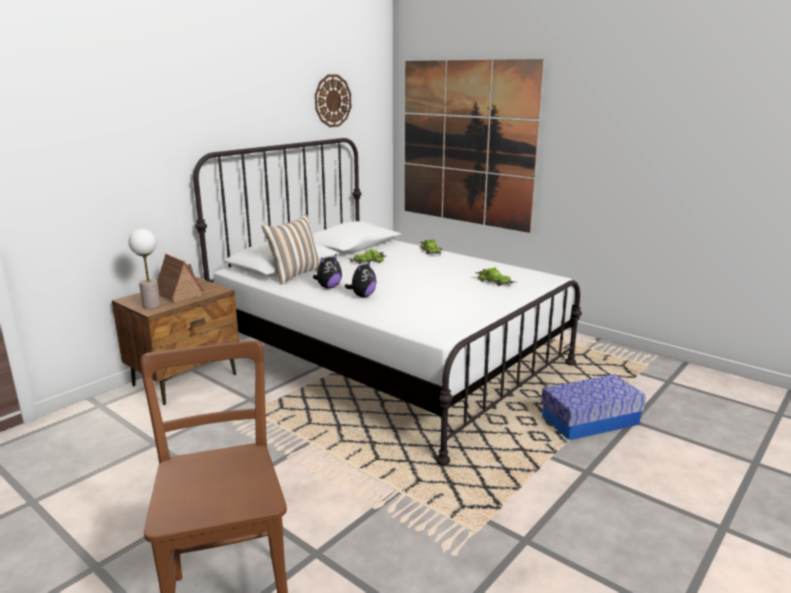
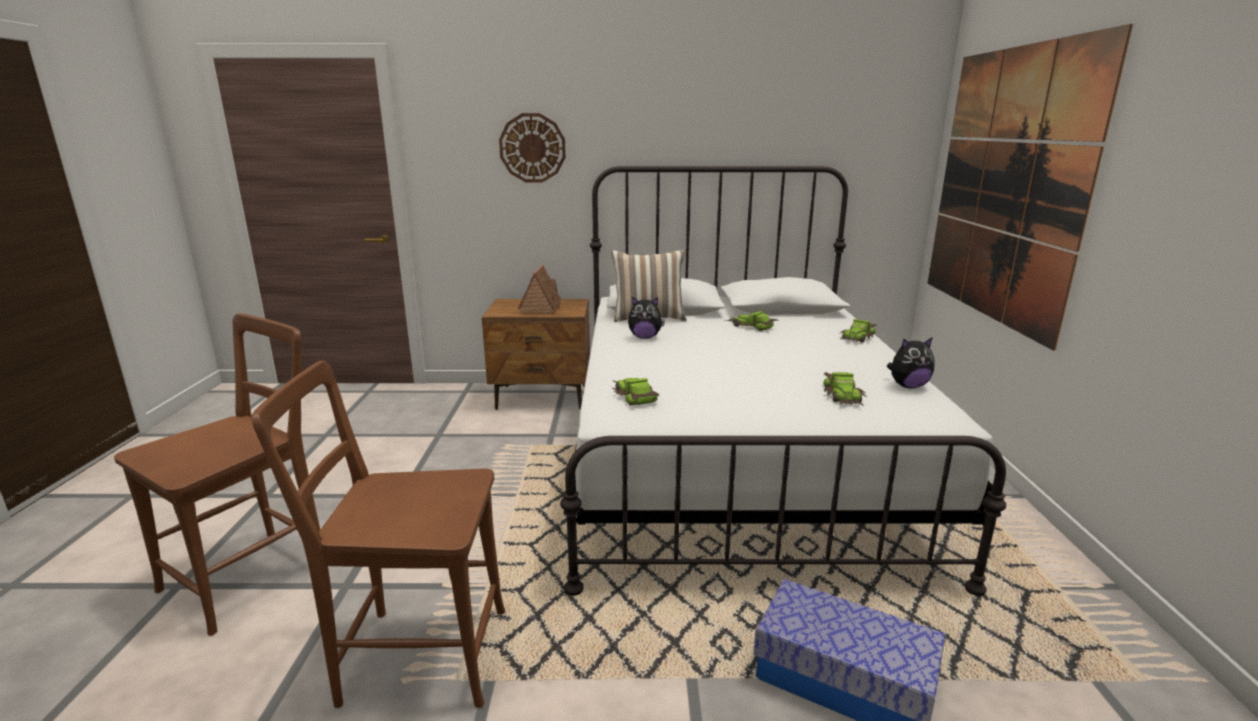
camera: 50 degrees right, 0 degrees up
table lamp [128,229,161,309] -> none
wall clock [315,75,351,127] -> wall clock moved to [499,113,566,182]
plush toy [345,261,376,297] -> plush toy moved to [887,337,934,388]
none -> brown chair [251,361,505,708]
none -> toy car [611,378,659,405]

